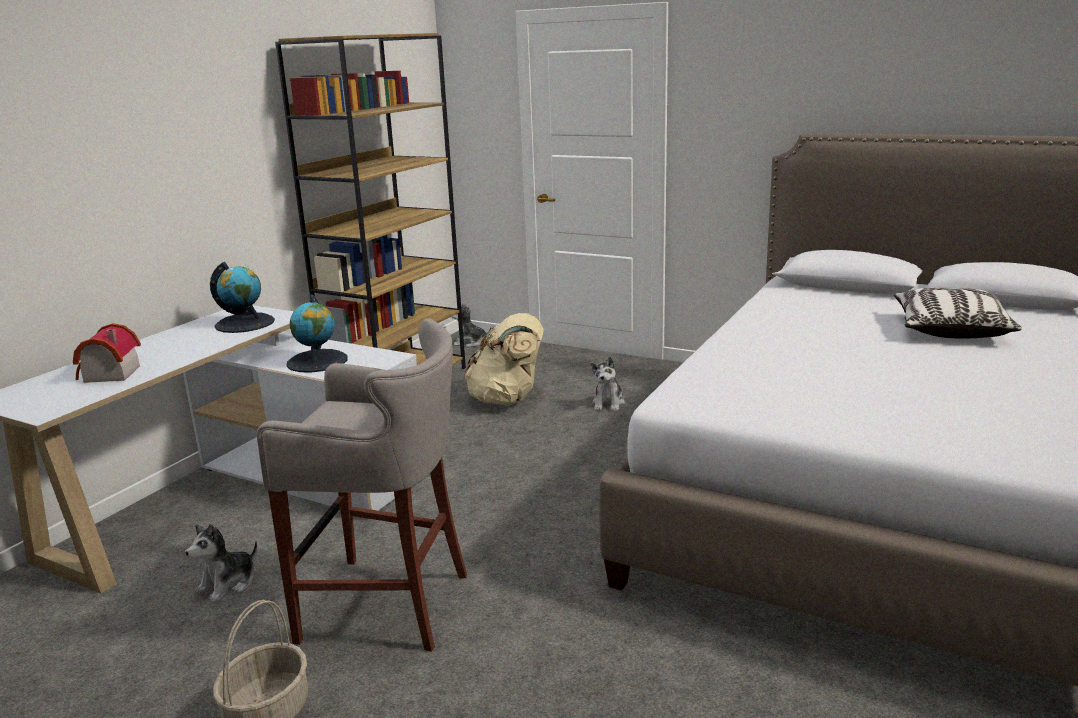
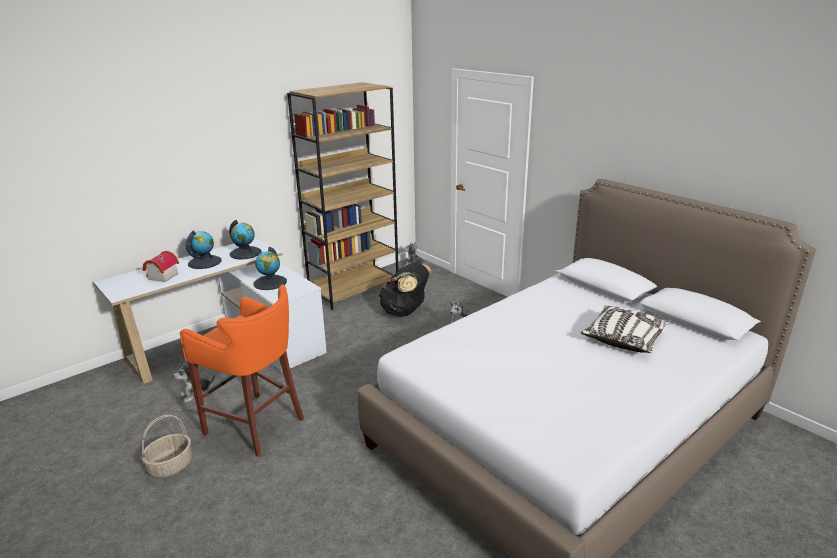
camera: 20 degrees right, 5 degrees up
grey stool [257,318,467,652] -> orange stool [180,284,304,457]
beige backpack [464,313,544,406] -> black backpack [379,262,432,317]
none -> globe [186,231,222,269]

